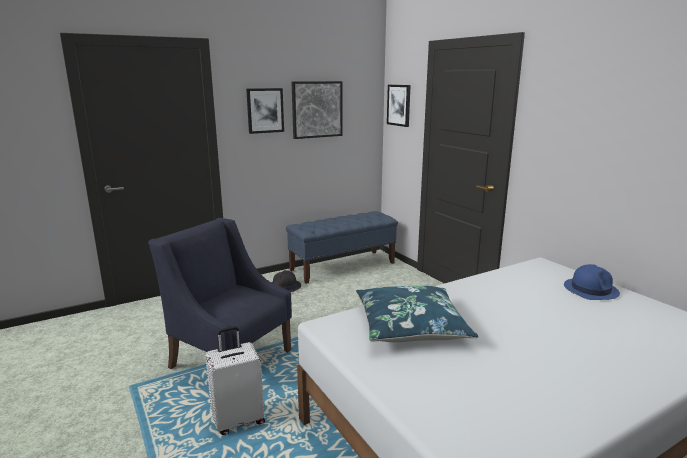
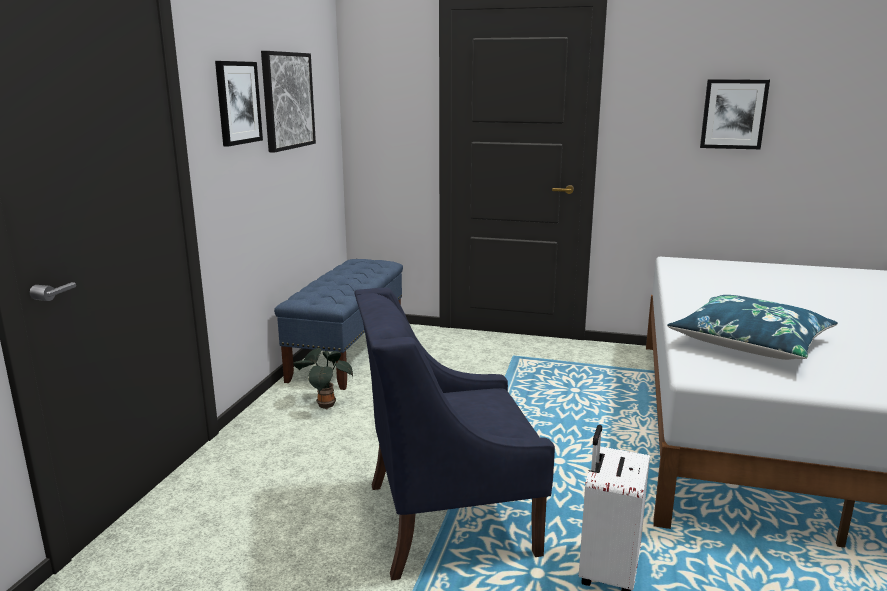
camera: 45 degrees left, 0 degrees up
black hat [271,270,301,292] -> potted plant [293,348,353,409]
picture [387,85,411,127] -> picture moved to [700,80,770,149]
blue hat [564,264,620,300] -> none

